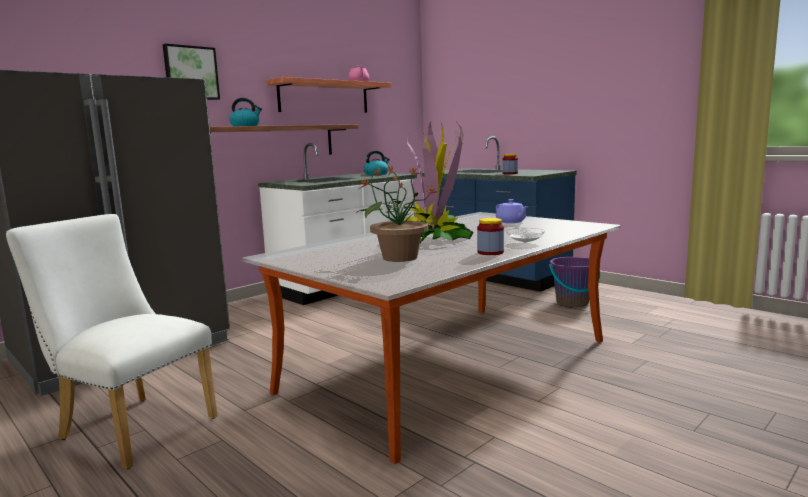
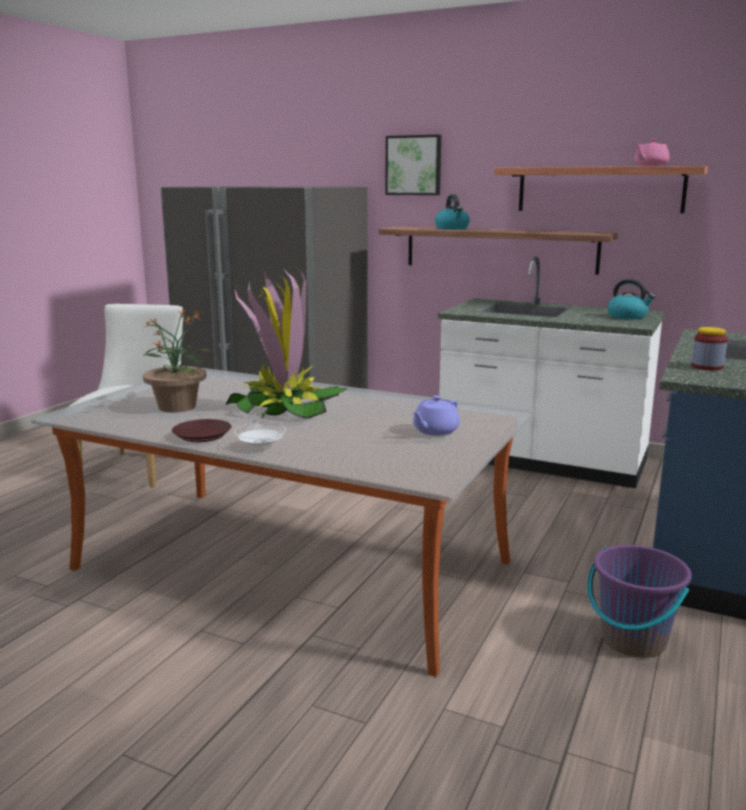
camera: 70 degrees right, 5 degrees up
jar [477,218,504,255] -> brown plate [172,419,232,442]

